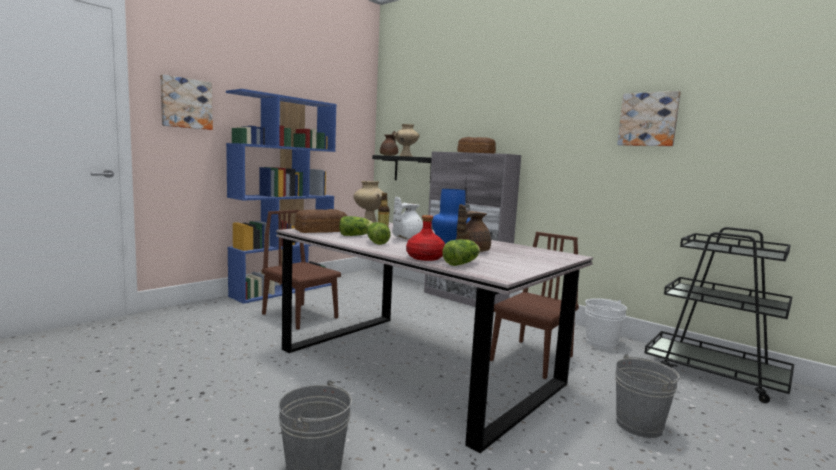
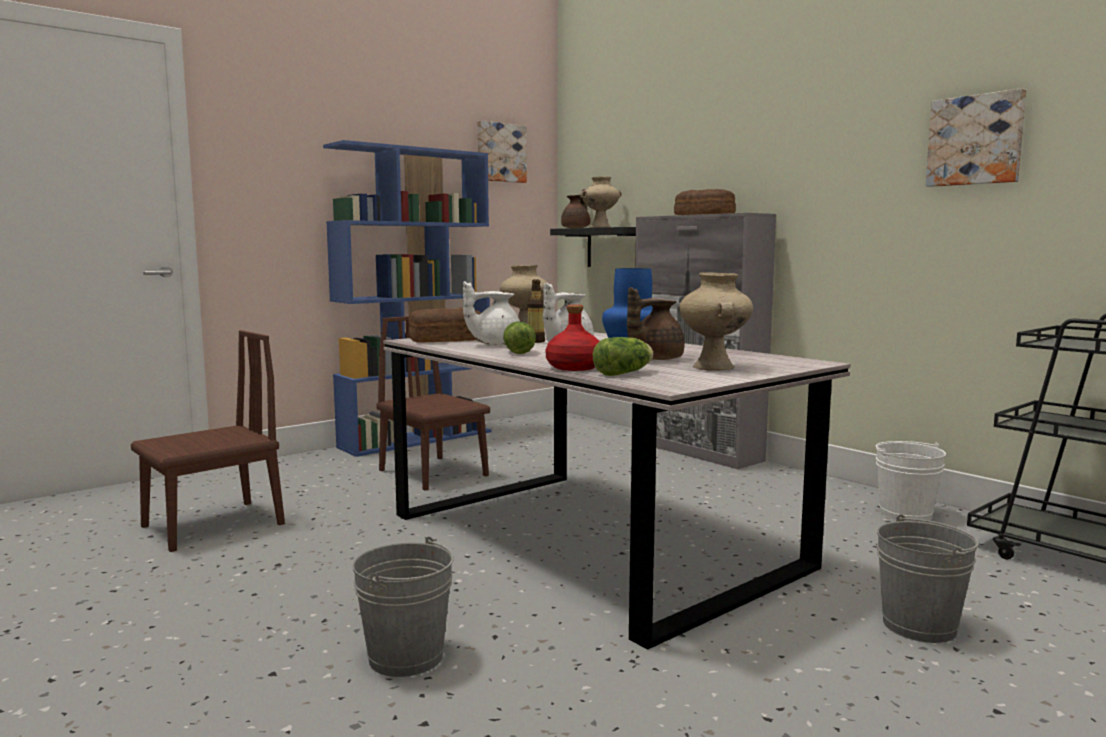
camera: 10 degrees right, 0 degrees up
picture [160,74,213,130] -> picture moved to [477,120,527,183]
lettuce [339,216,373,236] -> white teapot [463,281,520,345]
brown chair [490,232,579,379] -> brown chair moved to [131,330,285,552]
none -> beige vase [679,272,753,371]

